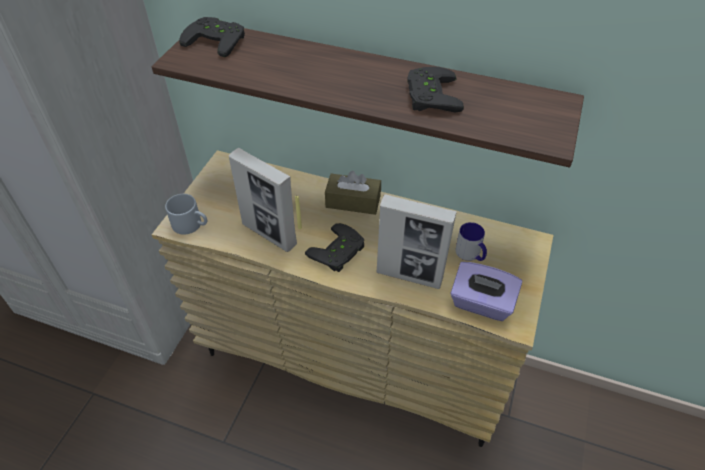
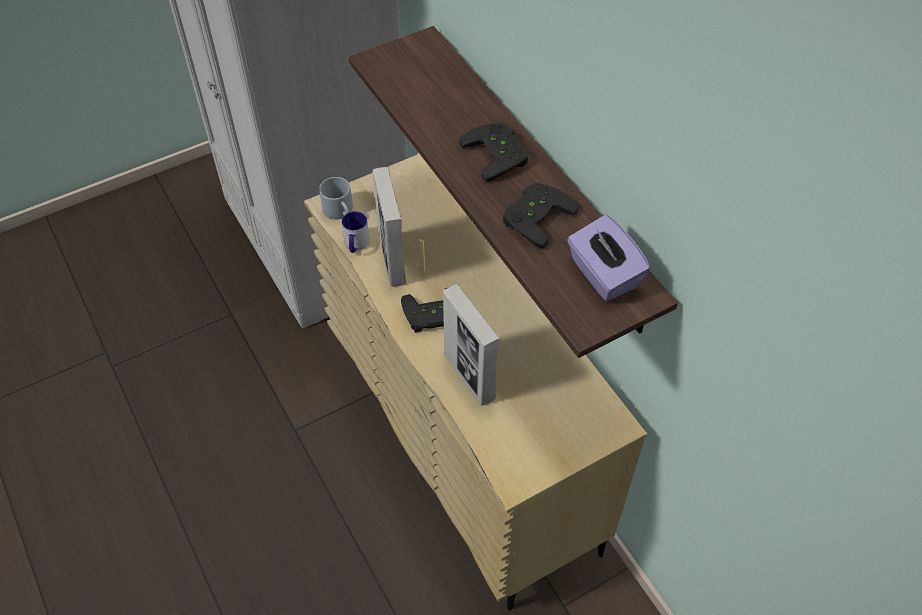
camera: 40 degrees right, 5 degrees up
black game controller [179,17,245,57] -> black game controller moved to [459,122,528,182]
brown tissue box [325,171,381,215] -> none
purple tissue box [450,262,522,321] -> purple tissue box moved to [567,215,651,301]
mug [456,222,487,261] -> mug moved to [342,211,370,253]

